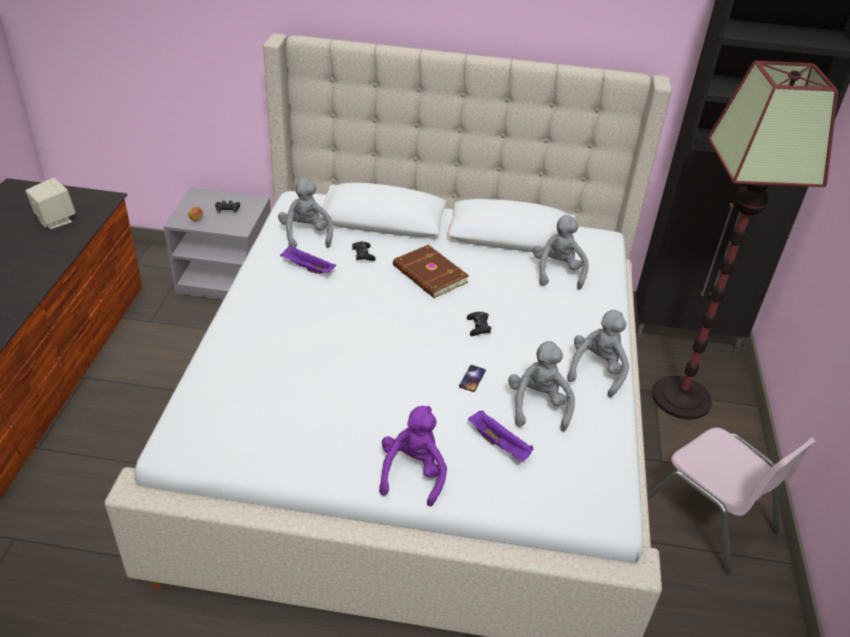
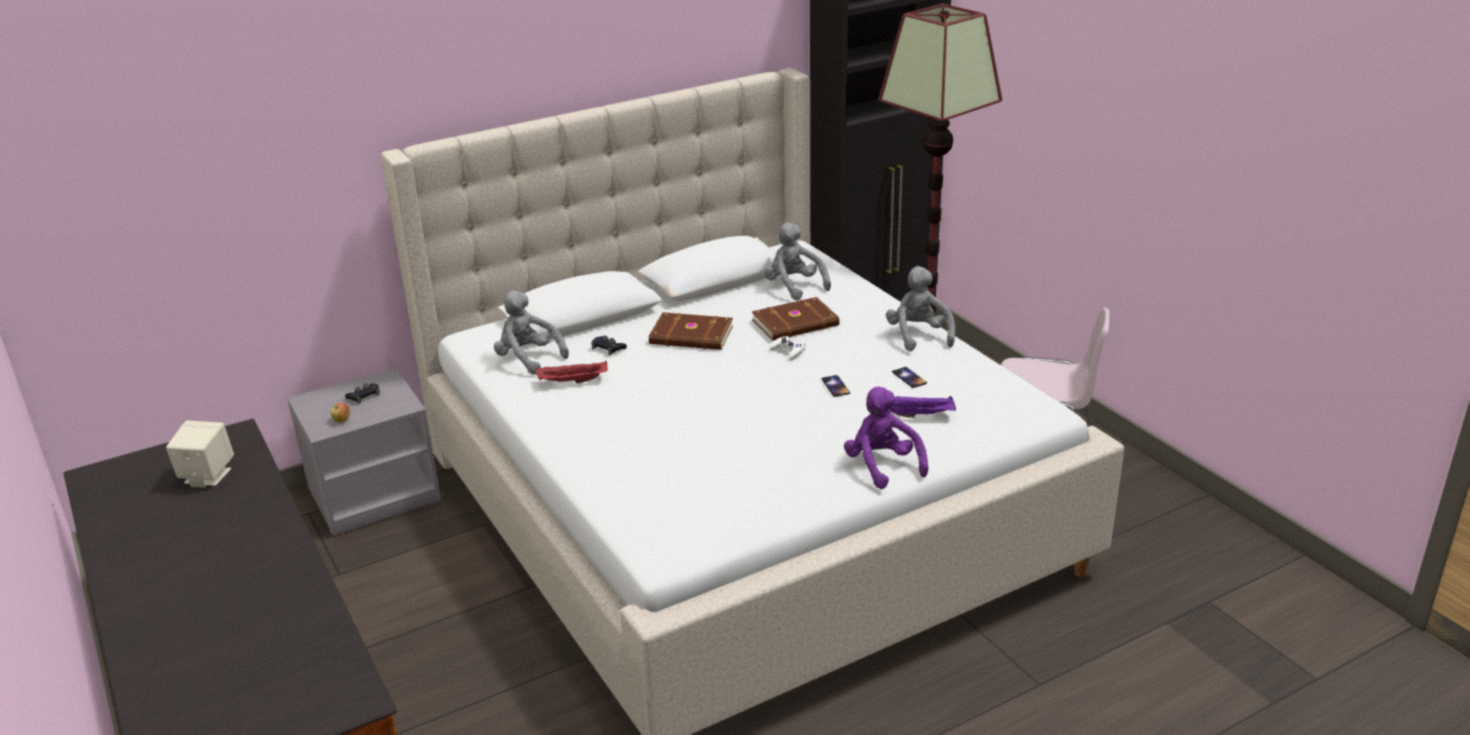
camera: 35 degrees left, 10 degrees down
purple tray [280,246,336,274] -> red tray [536,361,608,383]
black game controller [467,312,492,336] -> white game controller [770,336,805,360]
grey plush toy [508,341,575,431] -> phone [892,367,927,388]
none -> brown book [752,297,840,341]

